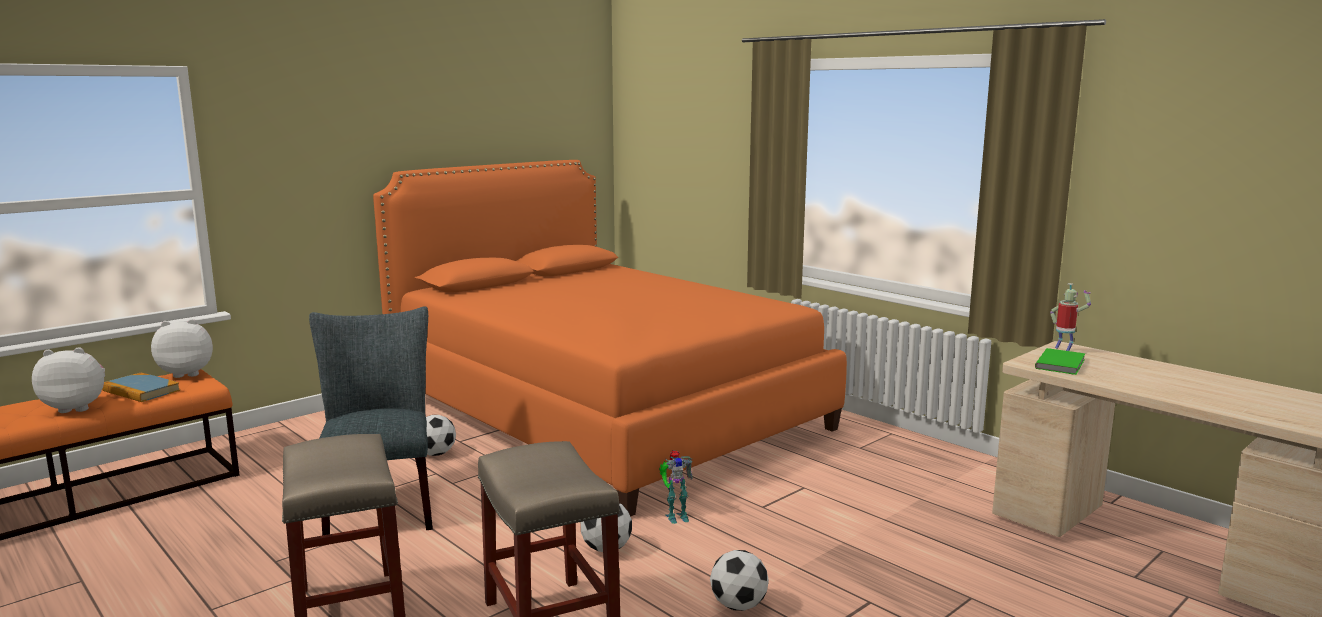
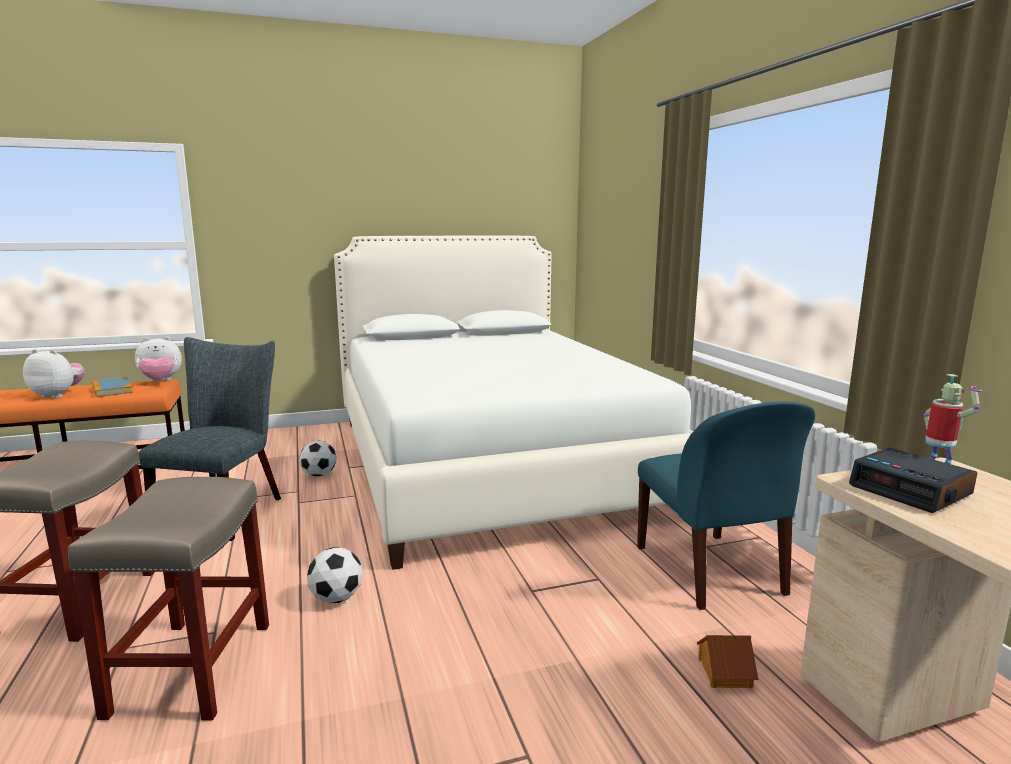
camera: 25 degrees right, 0 degrees up
plush toy [151,319,213,378] -> plush toy turned 150 degrees clockwise [135,336,182,382]
orange bed [373,160,847,517] -> white bed [334,235,693,570]
toy robot [659,450,693,524] -> none
football [710,550,769,611] -> none
green book [1035,348,1085,375] -> alarm clock [849,448,977,513]
none -> blue chair [637,401,815,610]
none -> toy house [697,635,758,688]

